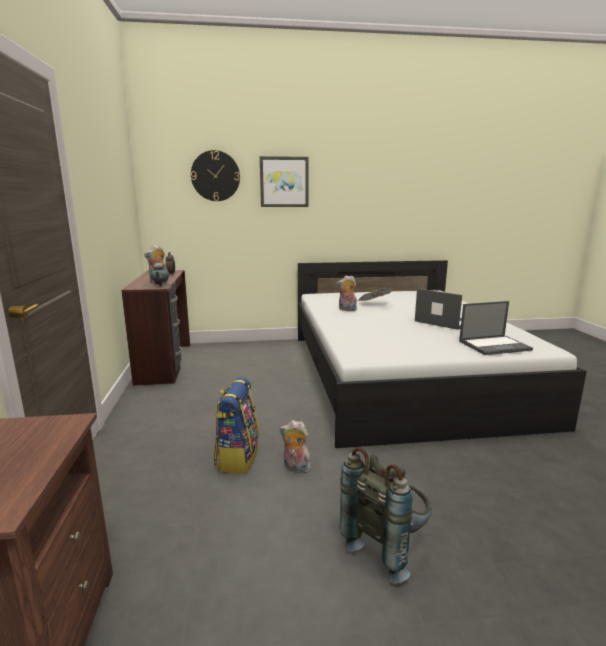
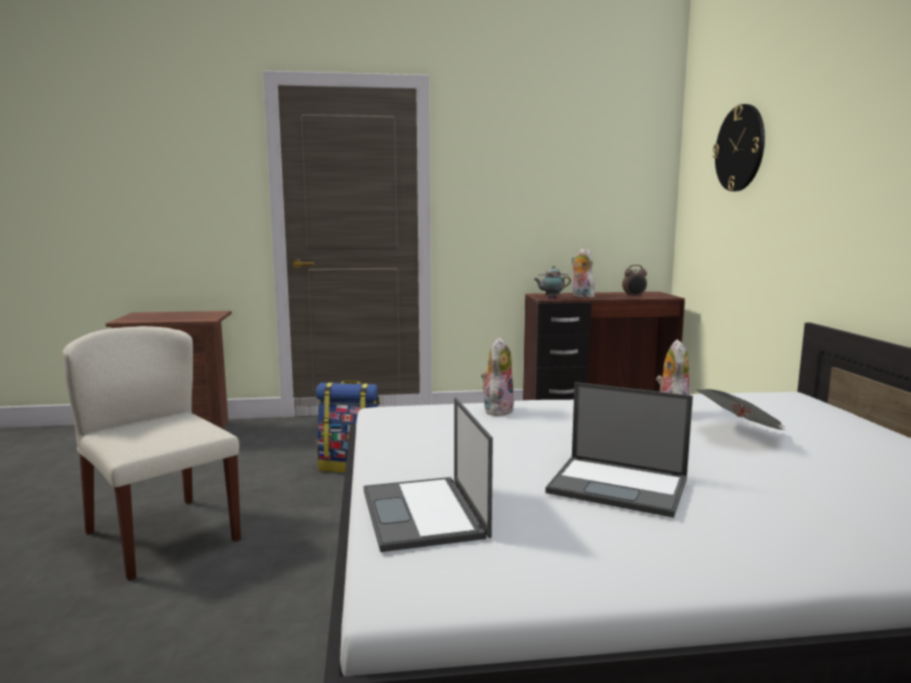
camera: 90 degrees right, 5 degrees down
picture [260,156,309,207] -> none
plush toy [280,420,311,474] -> plush toy moved to [481,337,514,416]
grey backpack [340,447,432,583] -> beige chair [63,326,241,581]
laptop [415,289,462,330] -> laptop turned 75 degrees clockwise [545,382,693,518]

